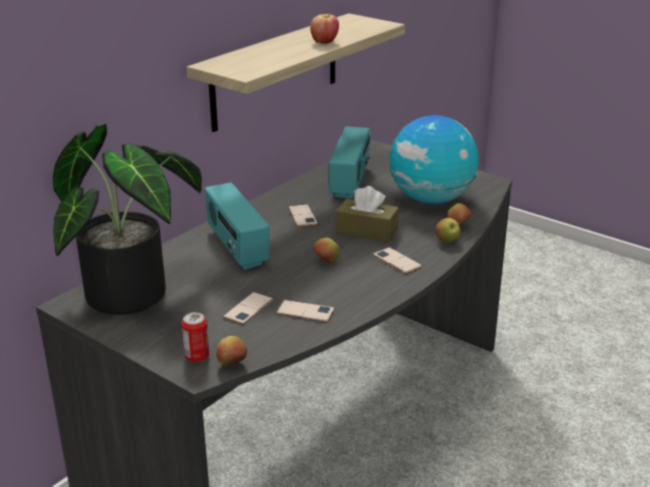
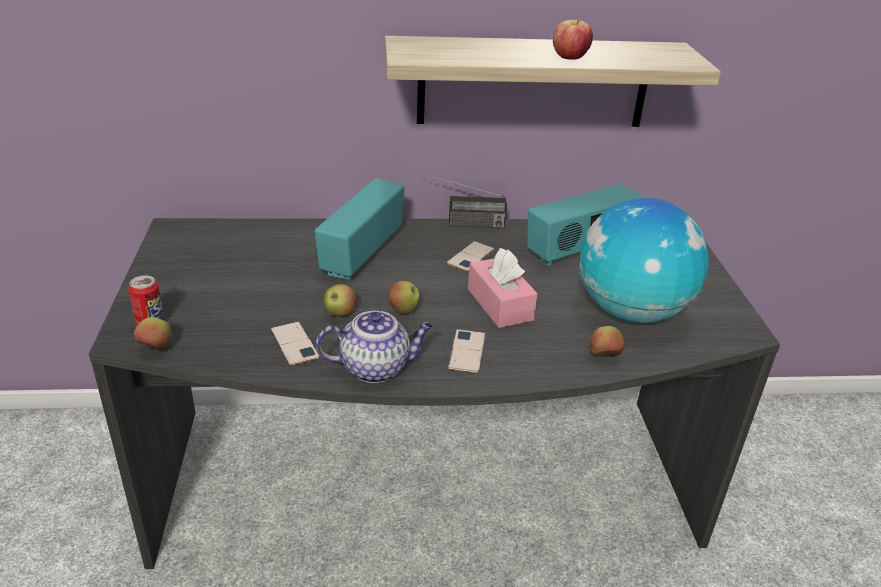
camera: 45 degrees right, 5 degrees up
potted plant [53,123,202,315] -> none
phone [223,292,273,324] -> none
brown tissue box [336,186,399,242] -> pink tissue box [468,248,538,328]
apple [435,218,460,244] -> apple moved to [324,284,356,317]
none -> teapot [316,311,433,383]
none -> radio [420,173,507,228]

